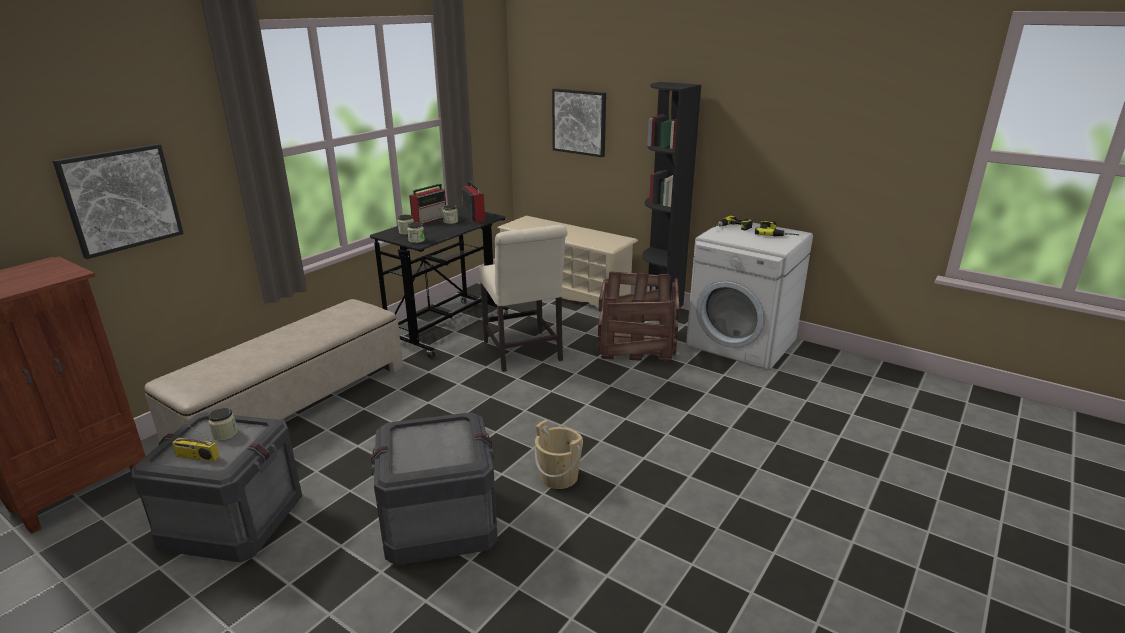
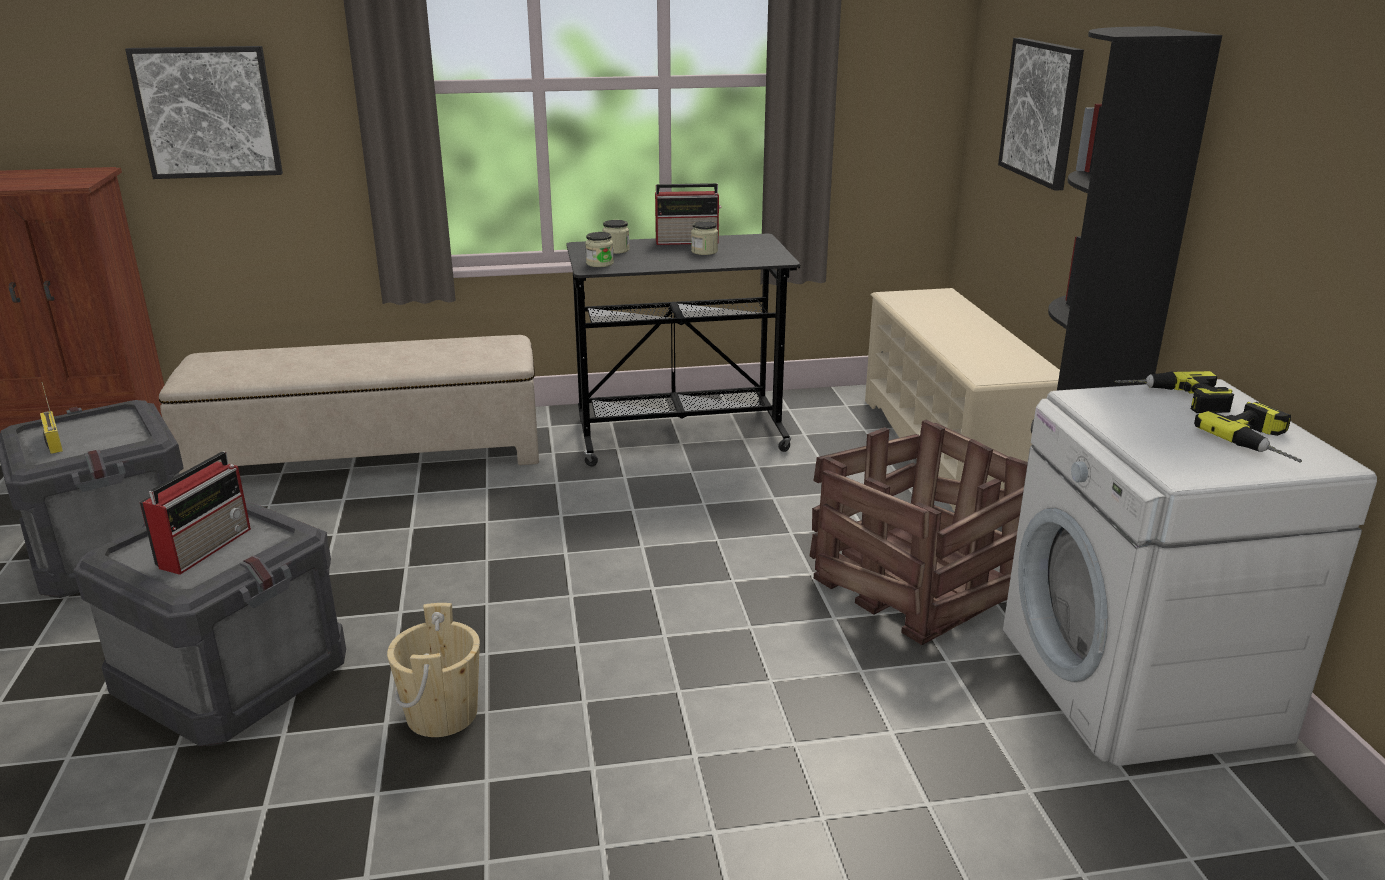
camera: 45 degrees right, 0 degrees up
jar [208,408,238,441] -> none
radio [462,181,485,222] -> radio moved to [140,451,251,575]
beige chair [479,225,567,372] -> none

